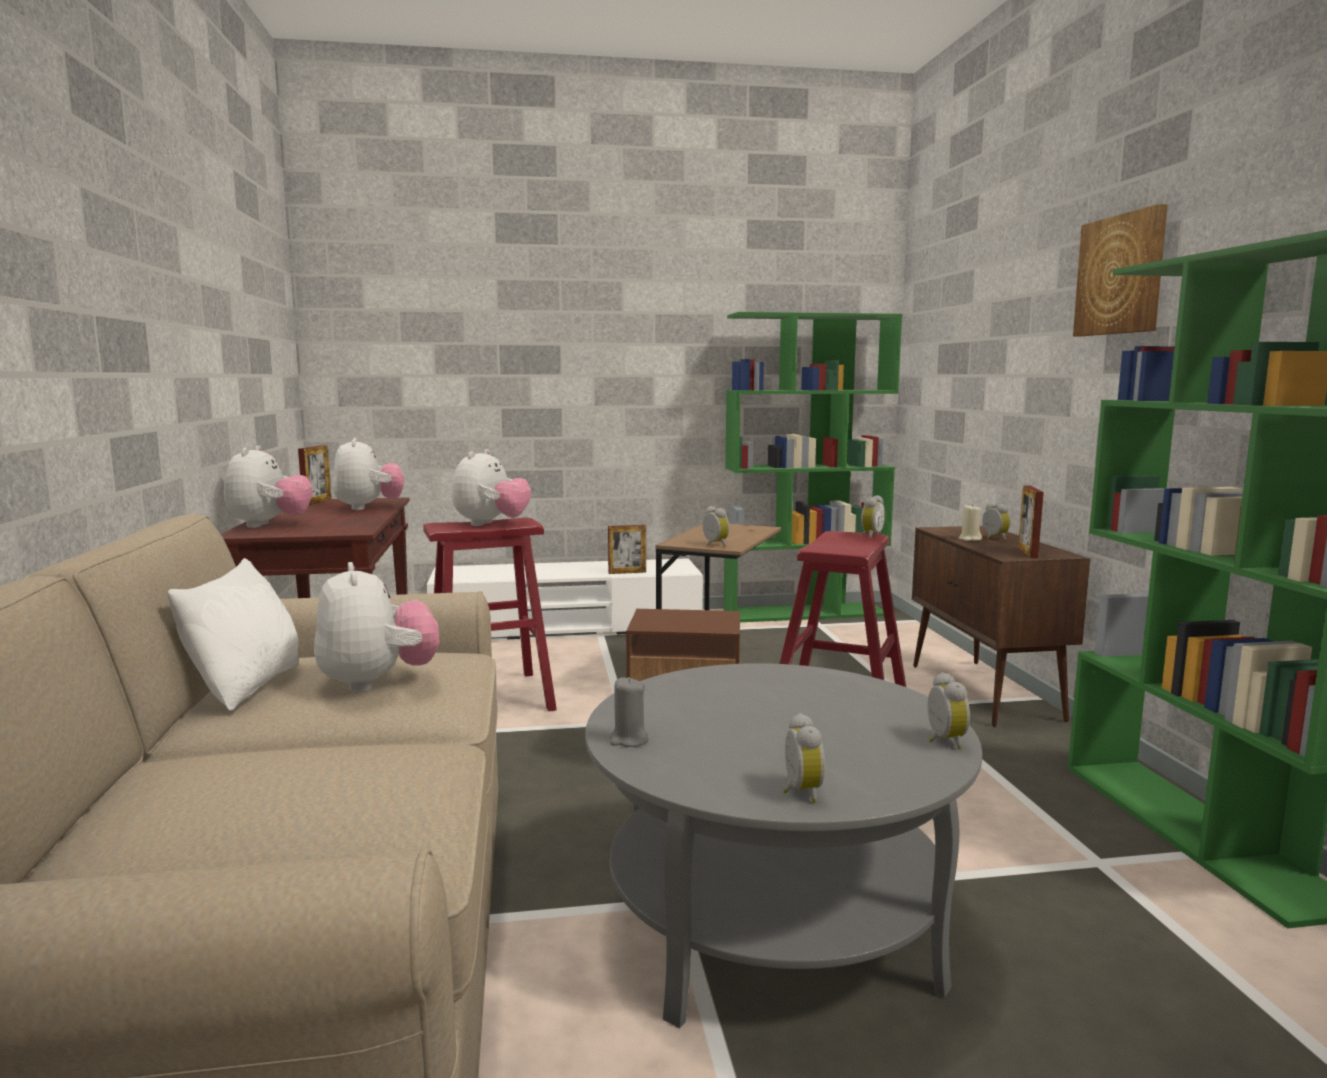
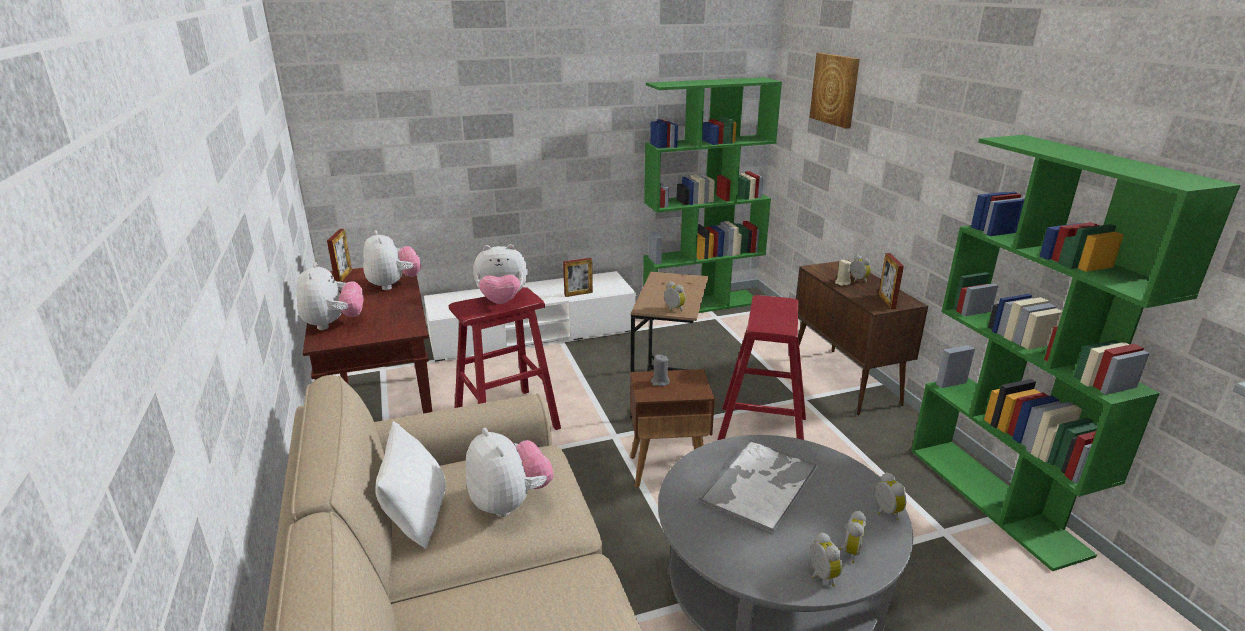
camera: 10 degrees left, 15 degrees up
plush toy [452,449,531,526] -> plush toy turned 75 degrees clockwise [473,244,528,304]
grey candle [610,677,649,747] -> grey candle moved to [651,354,670,386]
alarm clock [861,495,885,538] -> alarm clock moved to [839,511,866,563]
picture [1073,204,1168,336] -> picture moved to [810,53,860,129]
none -> tray [698,440,818,535]

